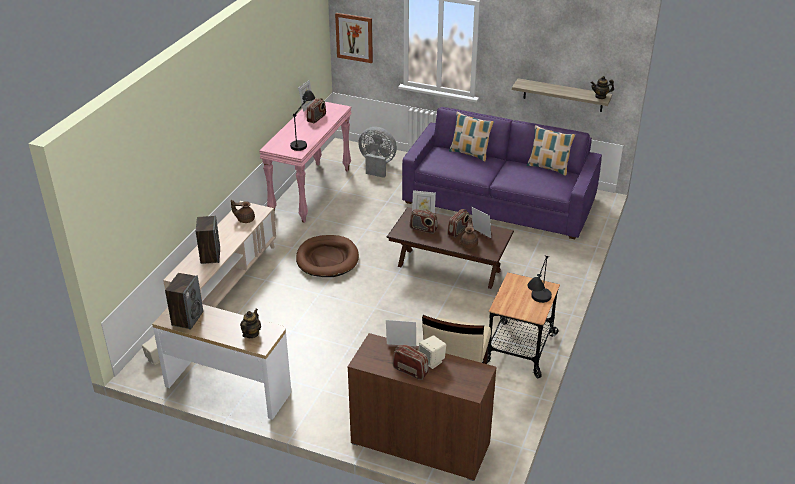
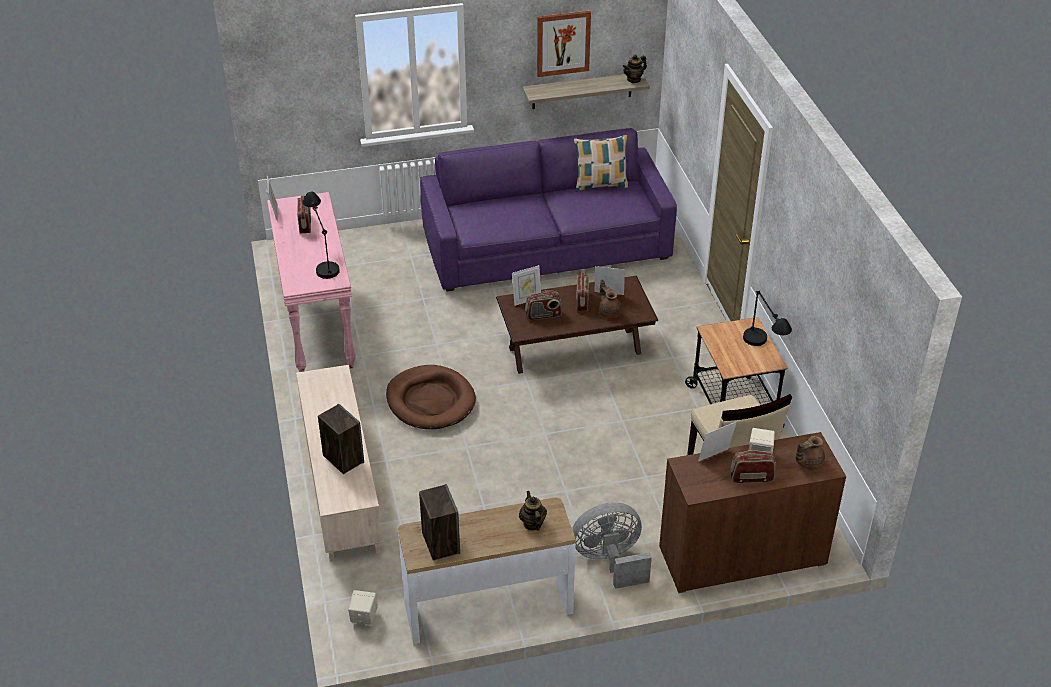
camera: 35 degrees left, 5 degrees up
brown teapot [231,200,255,223] -> brown teapot moved to [796,436,825,470]
picture [335,13,373,63] -> picture moved to [537,11,591,77]
grey fan [358,127,397,178] -> grey fan moved to [572,502,652,589]
pillow [449,112,494,161] -> none

